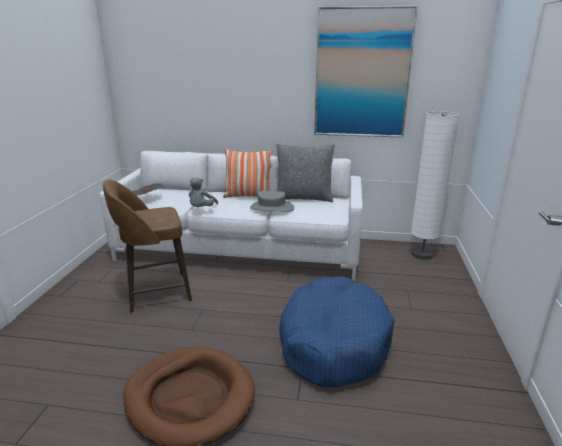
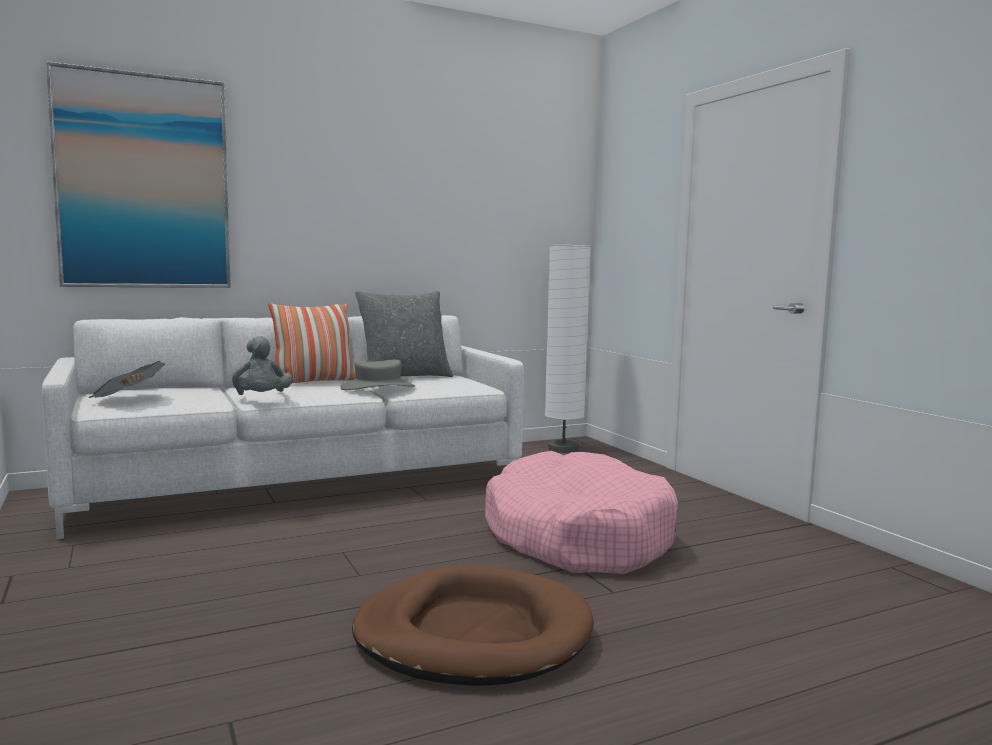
camera: 35 degrees left, 15 degrees down
brown stool [103,180,192,313] -> none
blue dog bed [279,276,395,388] -> pink dog bed [485,451,678,574]
picture [314,6,418,138] -> picture moved to [46,61,231,288]

